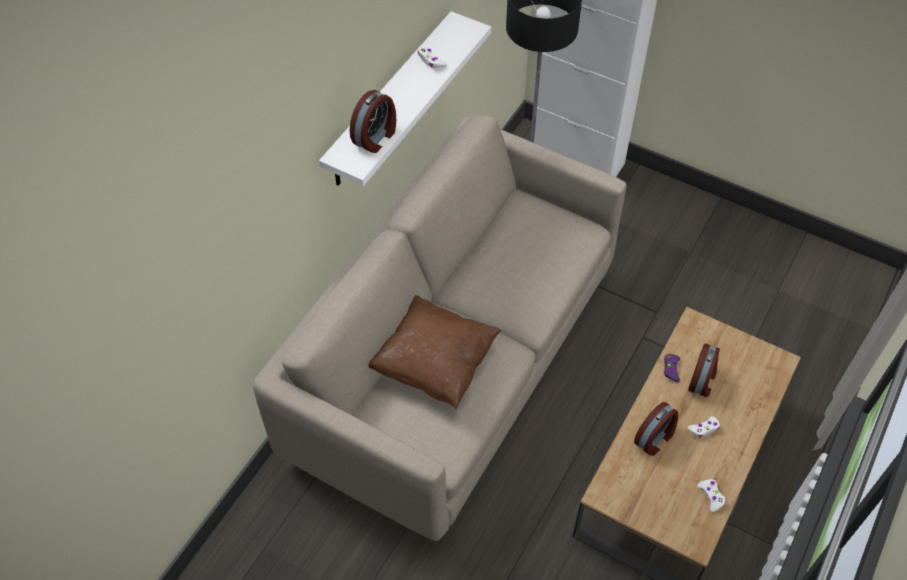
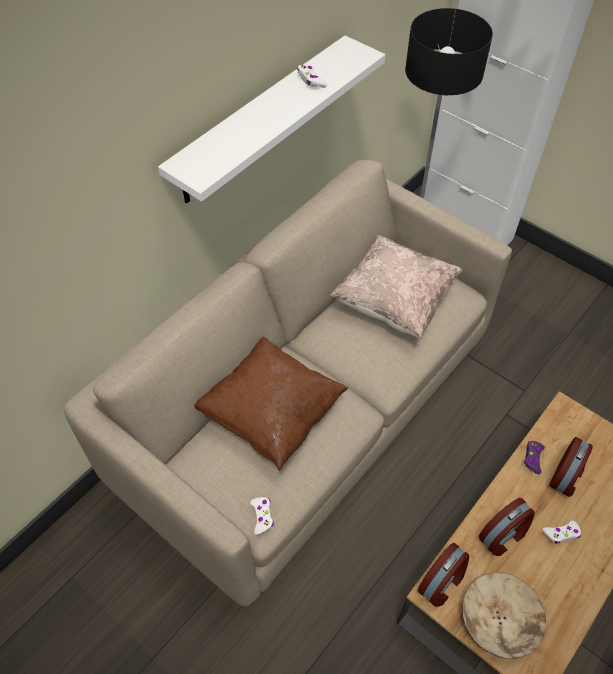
camera: 10 degrees right, 0 degrees up
alarm clock [350,90,396,153] -> alarm clock moved to [418,543,469,607]
white game controller [697,479,726,512] -> white game controller moved to [250,497,274,535]
none -> beige pillow [330,235,463,340]
none -> beige bowl [462,572,546,659]

